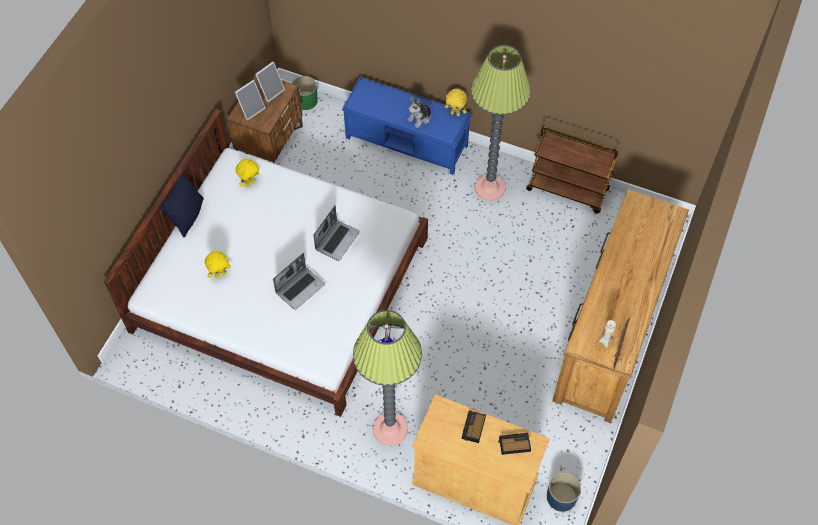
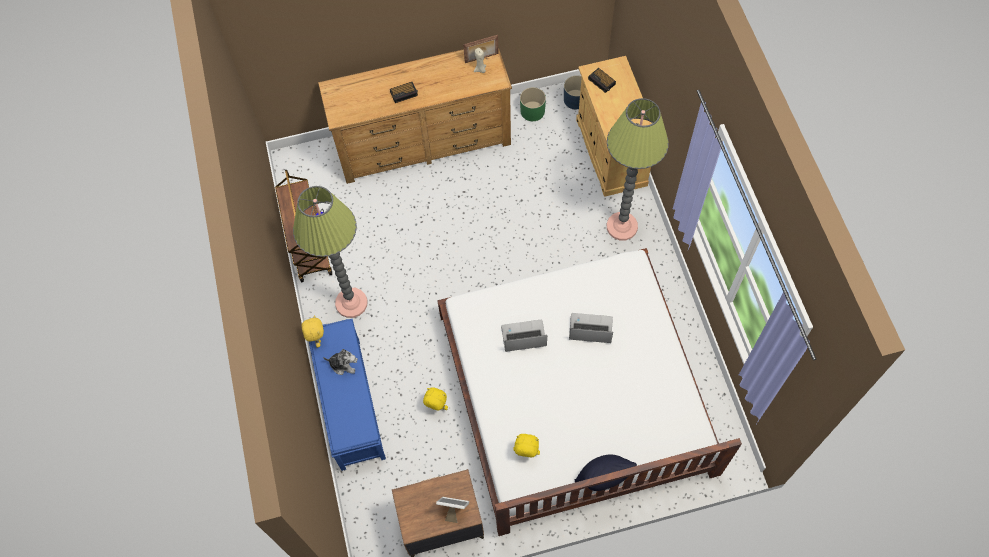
camera: 125 degrees left, 5 degrees up
yellow plush toy [205,251,231,279] -> yellow plush toy moved to [423,387,448,411]
picture frame [255,61,285,102] -> none
green planter [292,76,318,110] -> green planter moved to [520,87,546,121]
alarm clock [462,411,486,443] -> alarm clock moved to [390,82,418,103]

